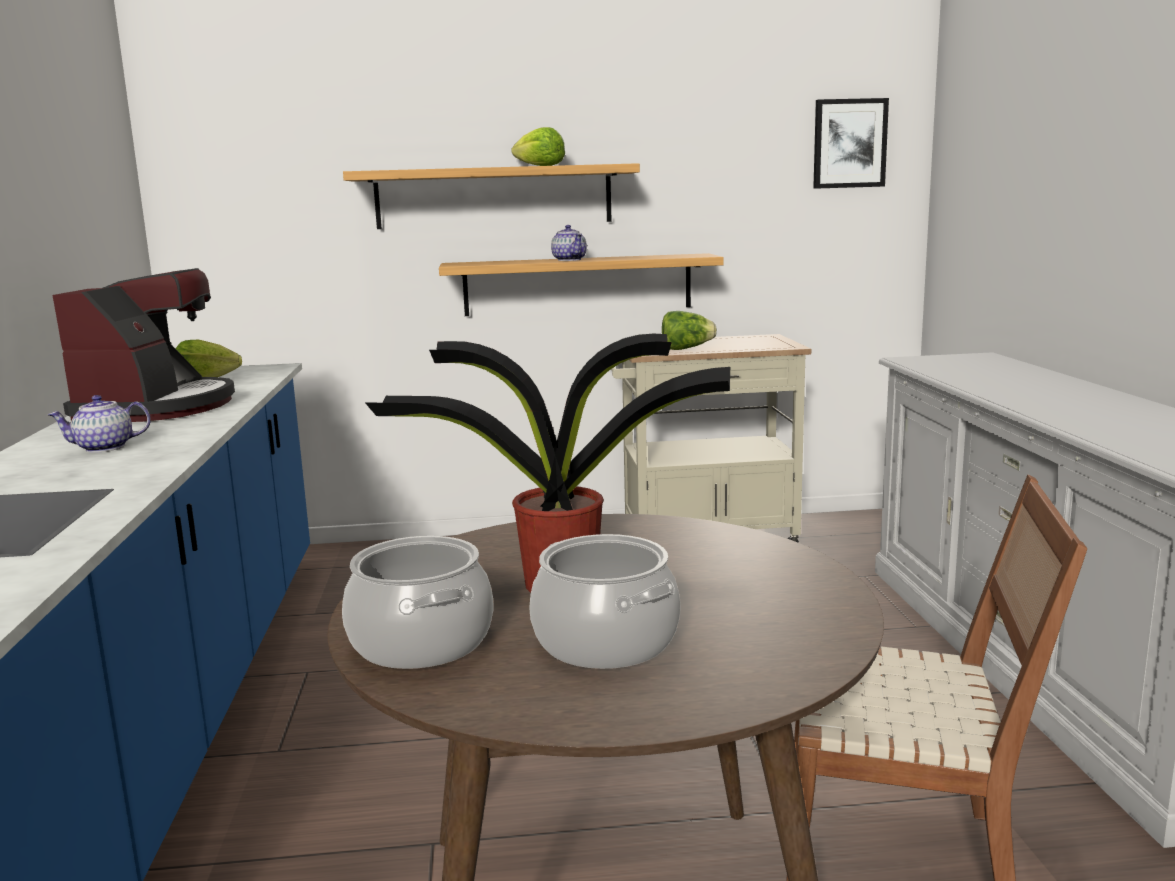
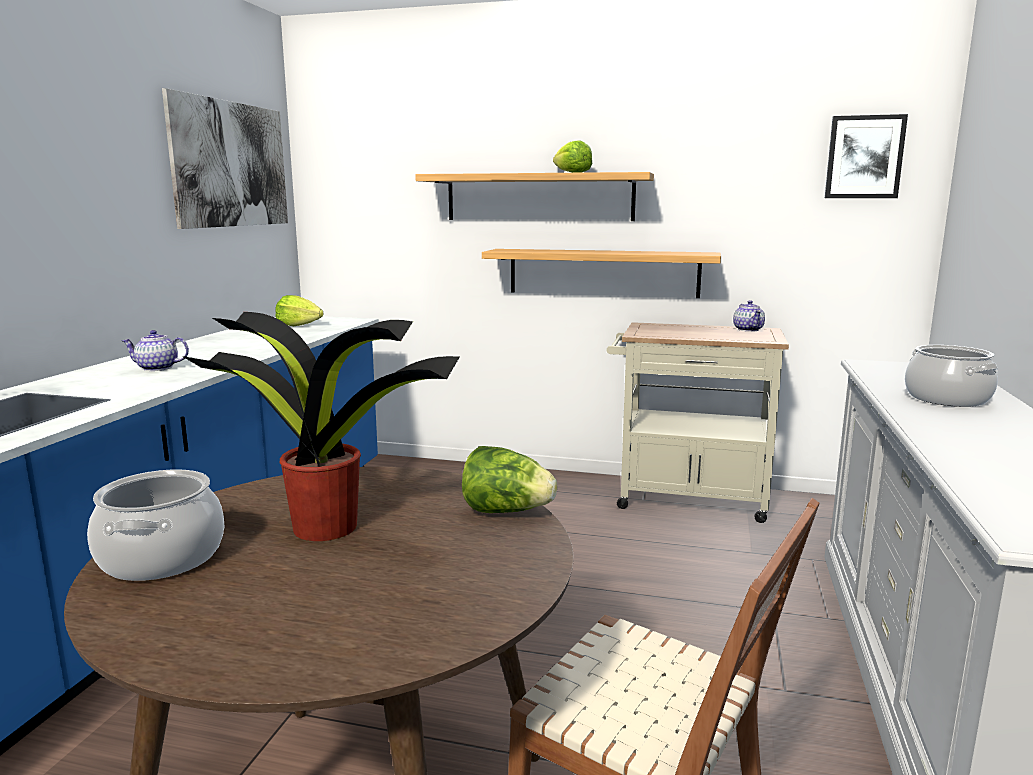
camera: 20 degrees right, 0 degrees up
coffee machine [52,268,235,422] -> none
cooking pot [529,534,681,669] -> cooking pot moved to [905,345,998,407]
teapot [551,225,587,261] -> teapot moved to [733,300,765,332]
lettuce [662,311,717,350] -> lettuce moved to [462,446,557,513]
none -> picture [162,88,288,229]

